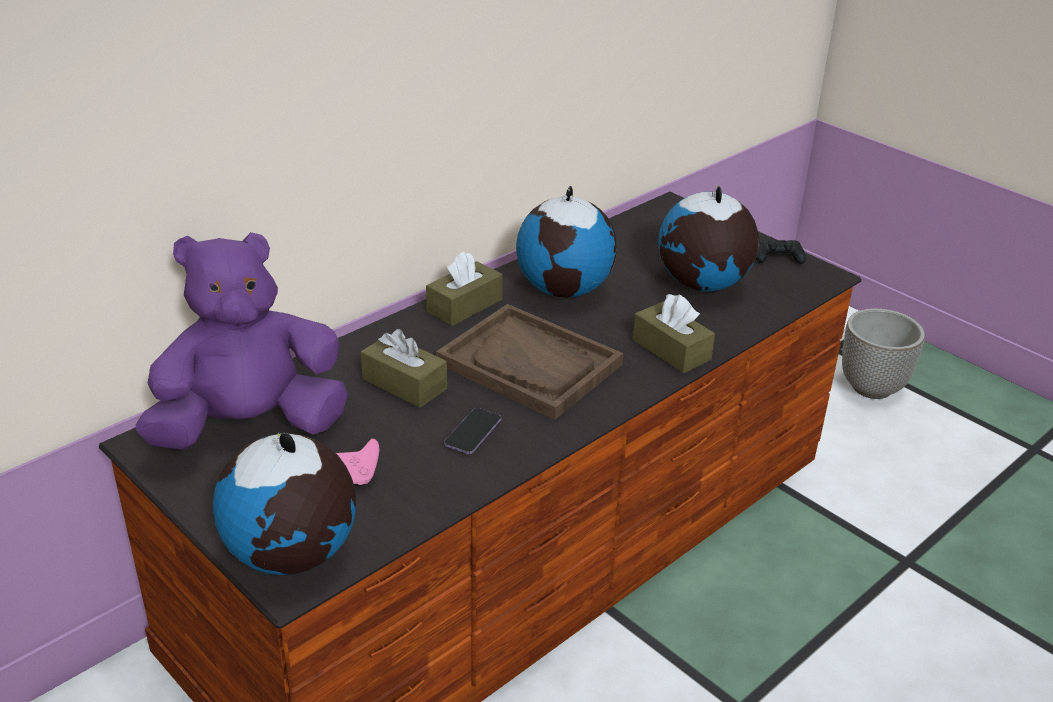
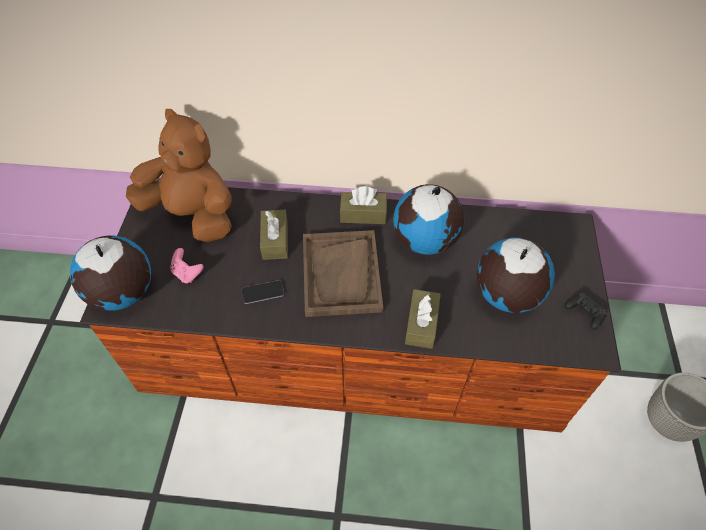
camera: 50 degrees right, 20 degrees up
purple plush toy [136,232,348,449] -> brown plush toy [126,109,232,242]

